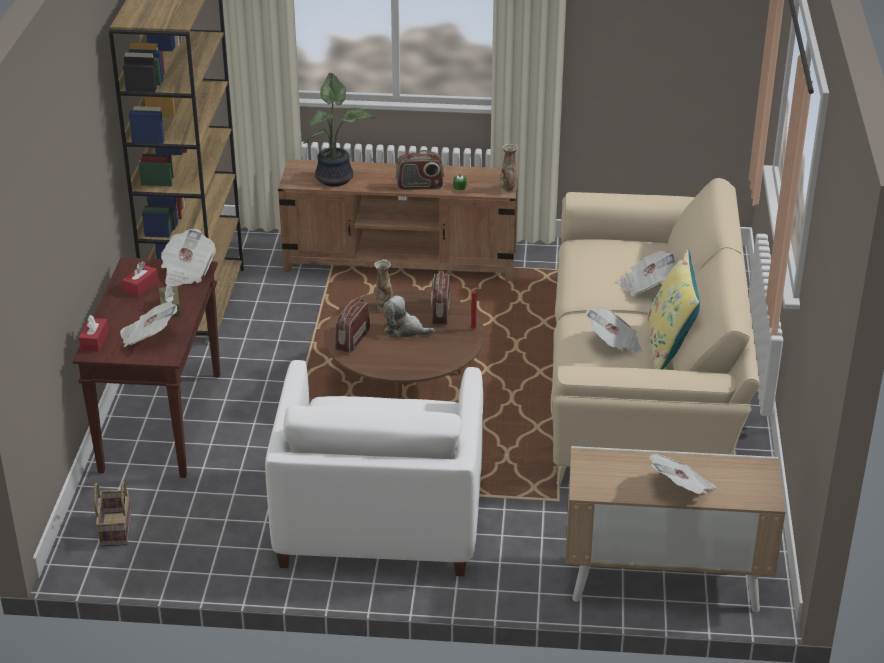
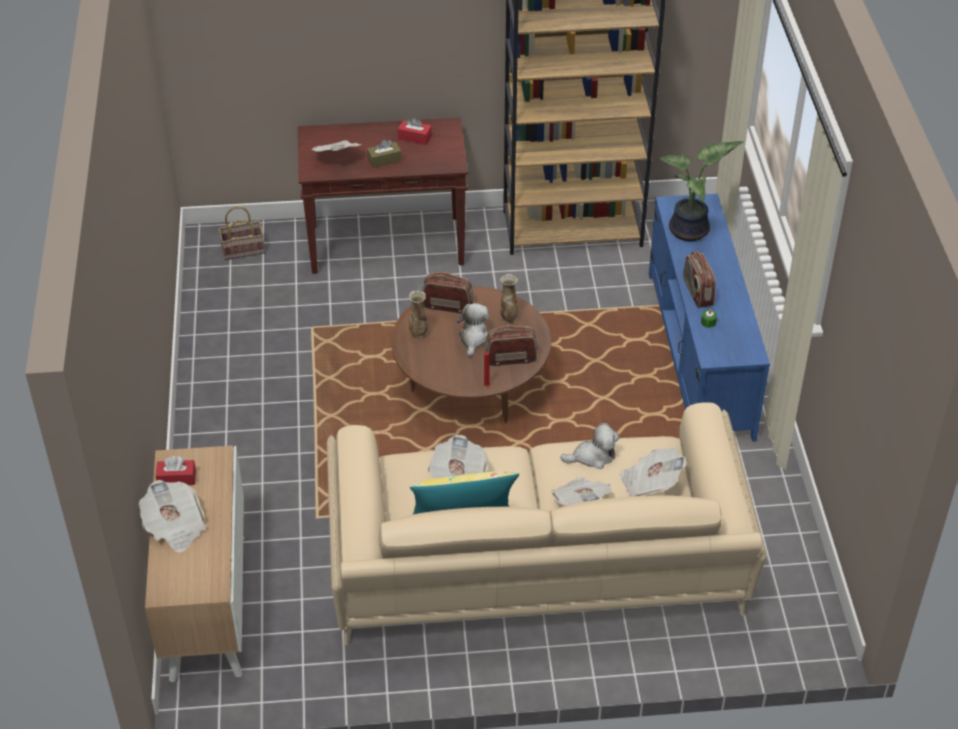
camera: 80 degrees right, 10 degrees up
red tissue box [79,315,109,352] -> red tissue box moved to [156,456,196,485]
newspaper [161,229,216,286] -> newspaper moved to [620,447,686,497]
white armchair [265,360,483,576] -> none
brown tv stand [278,159,519,281] -> blue tv stand [649,194,770,442]
vase [500,143,518,194] -> vase moved to [409,290,428,340]
none -> plush toy [560,423,620,469]

